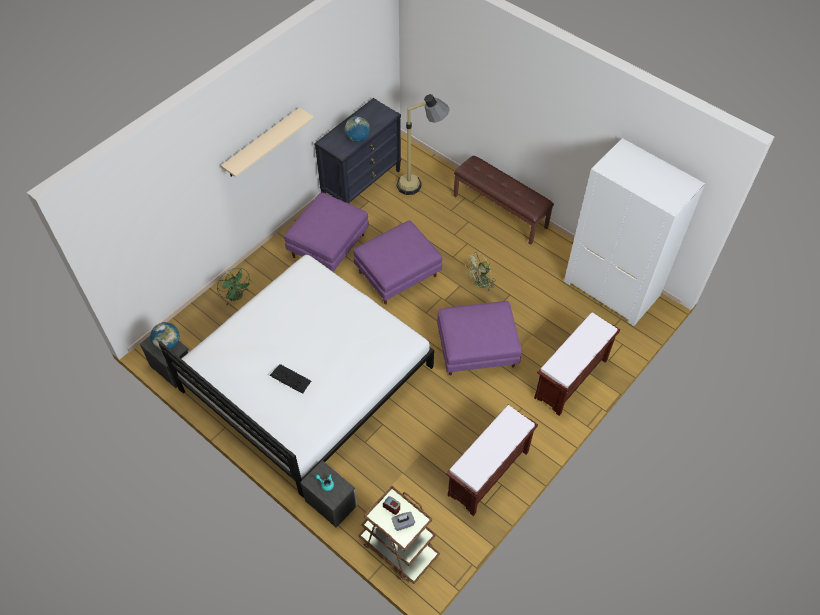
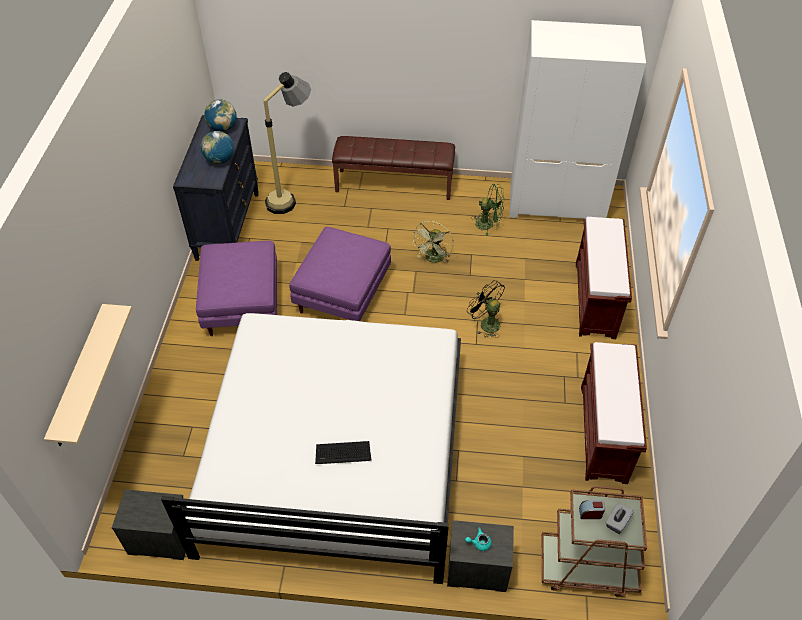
camera: 35 degrees left, 5 degrees down
globe [150,322,180,350] -> globe moved to [204,100,237,132]
green fan [217,268,252,305] -> green fan moved to [471,184,504,236]
beige shelf [221,108,314,177] -> beige shelf moved to [44,304,132,446]
purple ottoman [437,301,522,375] -> black fan [467,280,505,338]

